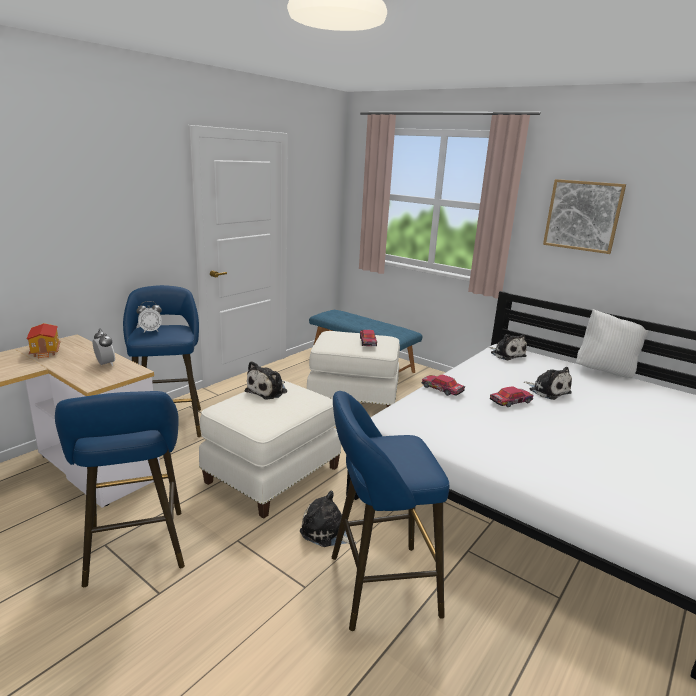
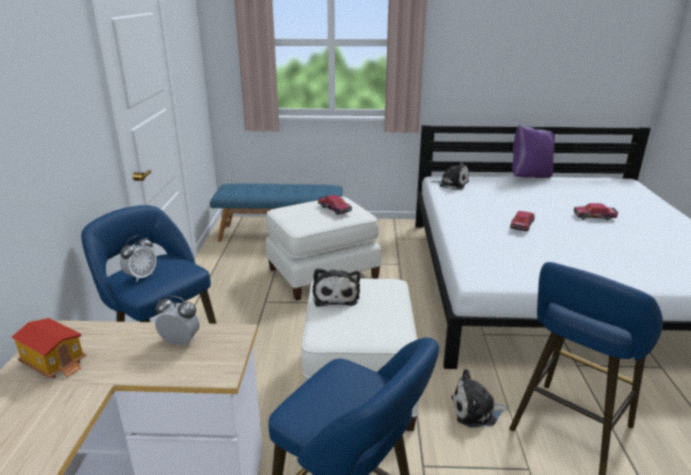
camera: 35 degrees left, 5 degrees up
toy car [422,375,465,396] -> toy car moved to [574,203,618,220]
plush toy [524,367,572,400] -> none
picture [543,179,626,254] -> none
white pillow [576,309,649,378] -> purple pillow [512,125,555,178]

